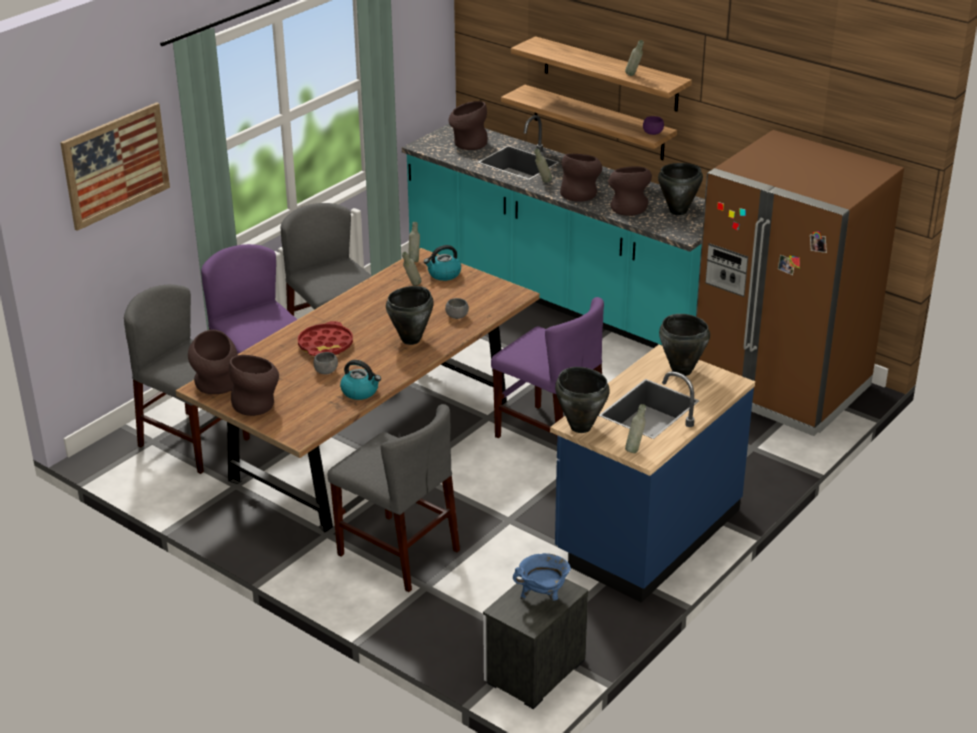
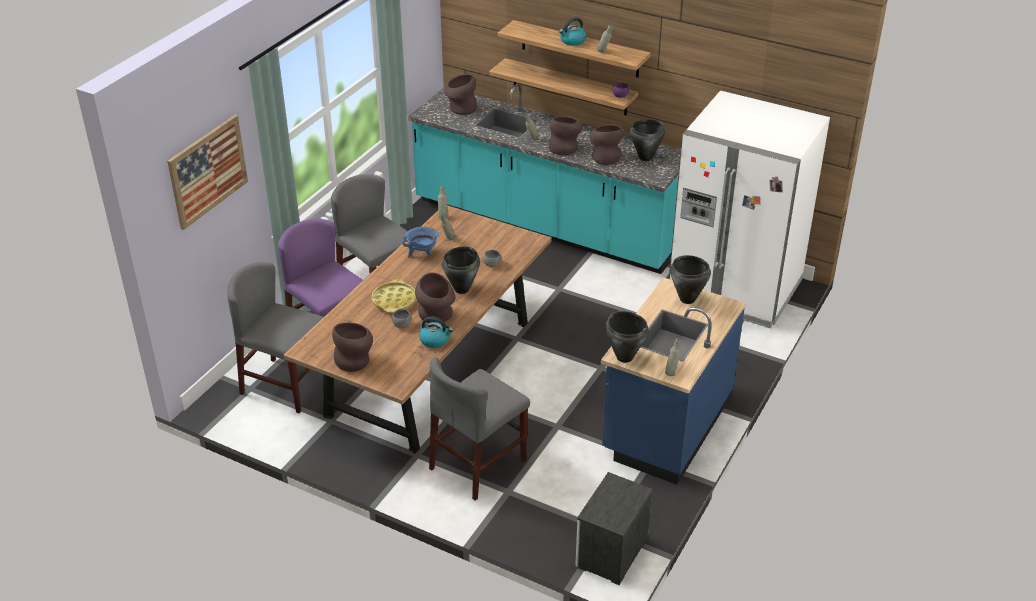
camera: 10 degrees left, 5 degrees up
brown vase [188,330,238,394] -> brown vase moved to [415,272,455,323]
red tray [298,321,353,356] -> yellow tray [371,280,416,313]
grey chair [328,404,460,592] -> grey chair turned 105 degrees clockwise [429,357,530,501]
kettle [424,245,461,281] -> kettle moved to [559,17,586,46]
purple chair [491,297,604,438] -> none
blue cooking pot [513,553,571,601] -> blue cooking pot moved to [402,227,439,258]
brown fridge [696,130,904,436] -> white fridge [669,90,830,329]

